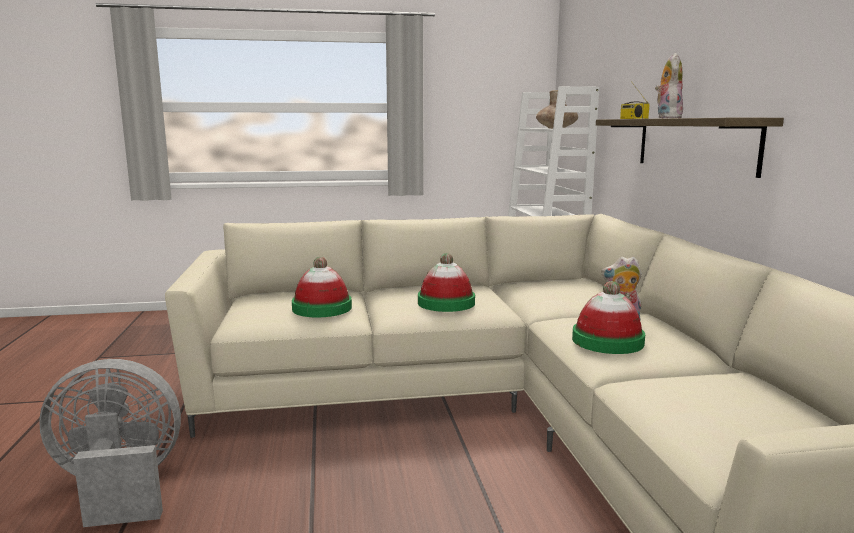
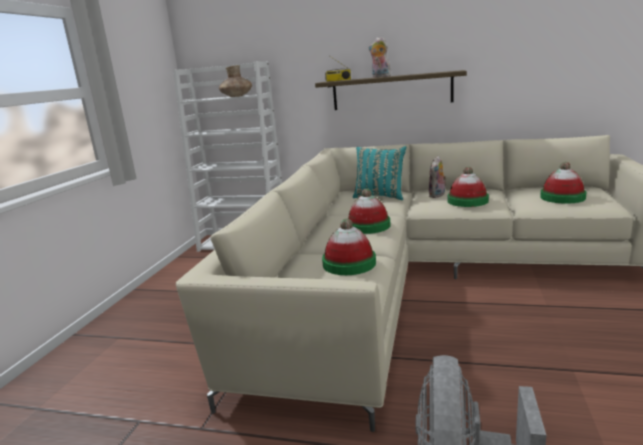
camera: 65 degrees left, 5 degrees up
none -> turquoise pillow [353,146,406,200]
none -> hat [540,162,587,204]

